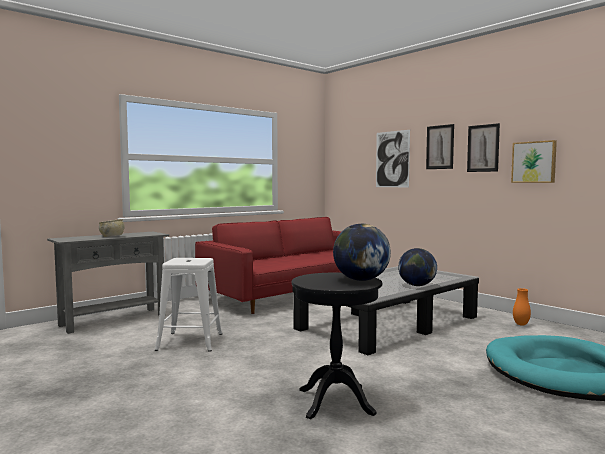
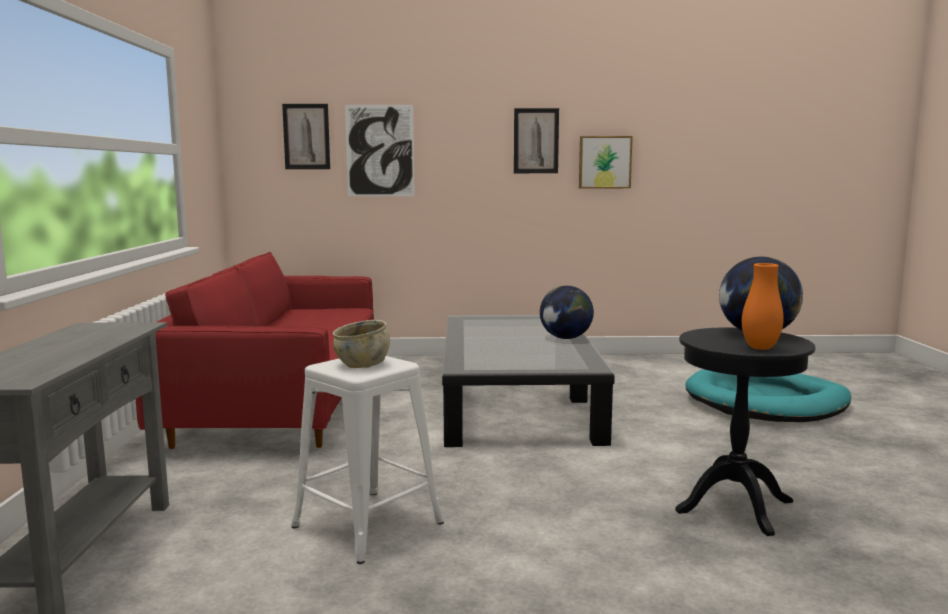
camera: 50 degrees left, 5 degrees up
beige bowl [99,219,125,237] -> beige bowl moved to [333,320,390,368]
picture [426,124,454,169] -> picture moved to [282,104,330,169]
orange vase [513,288,531,325] -> orange vase moved to [742,263,784,350]

